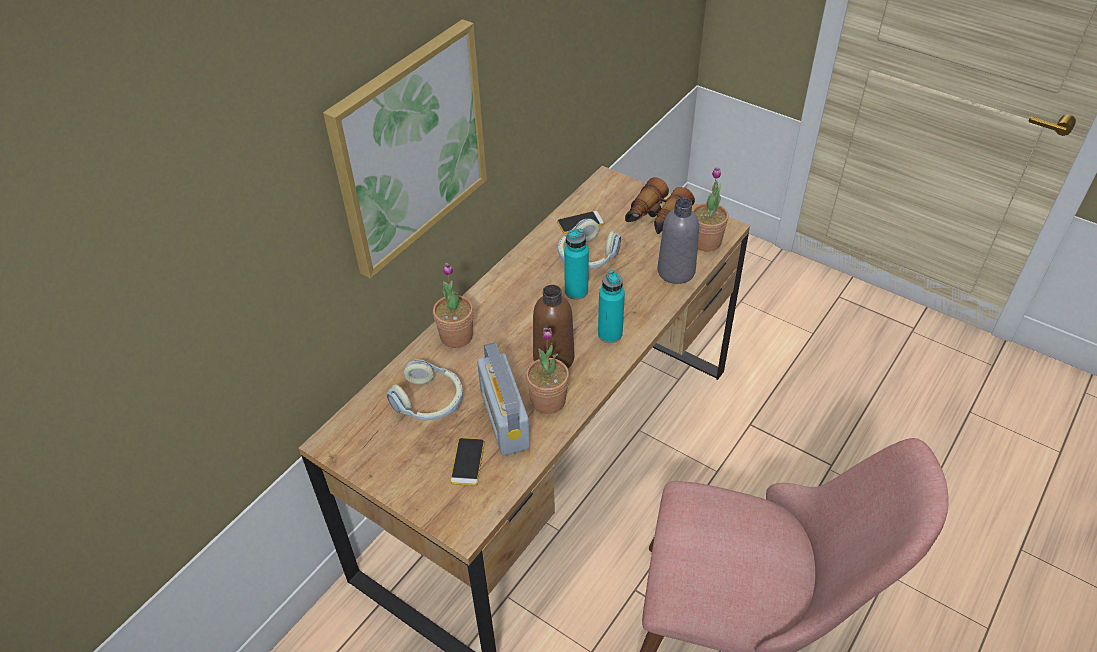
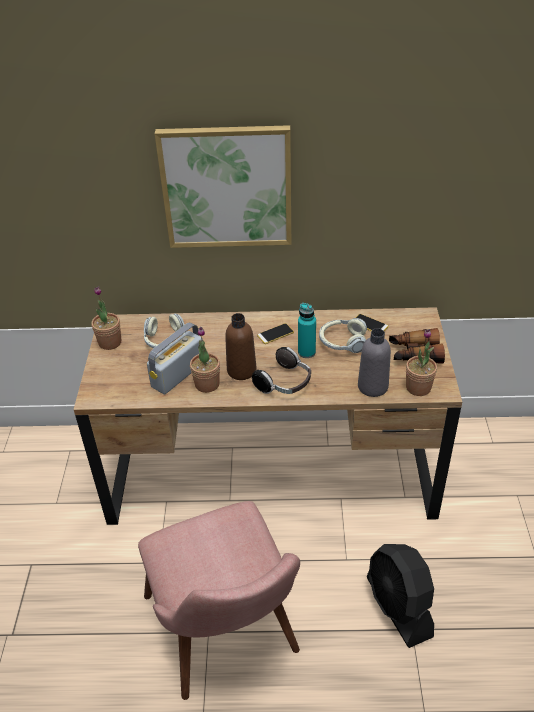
camera: 55 degrees right, 5 degrees down
potted plant [433,263,473,348] -> potted plant moved to [91,286,121,350]
phone [450,438,485,486] -> phone moved to [257,323,294,344]
turquoise bottle [598,270,625,343] -> headphones [252,347,311,394]
none -> black fan [367,544,434,648]

